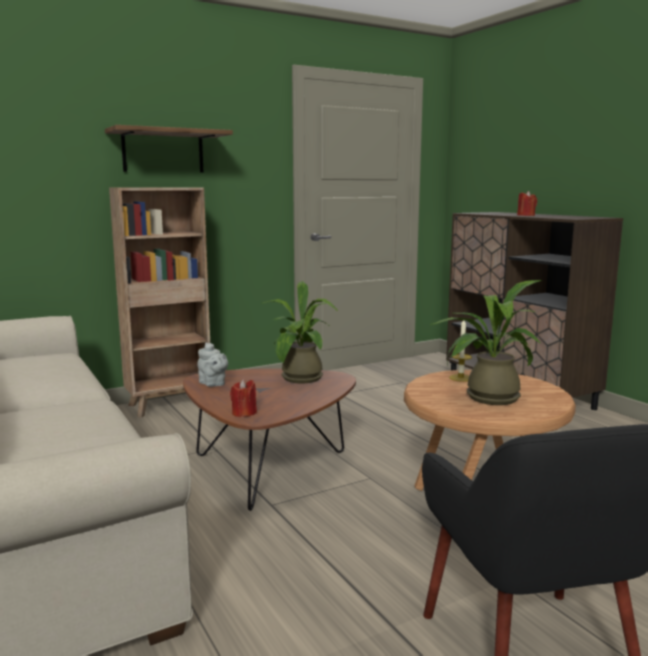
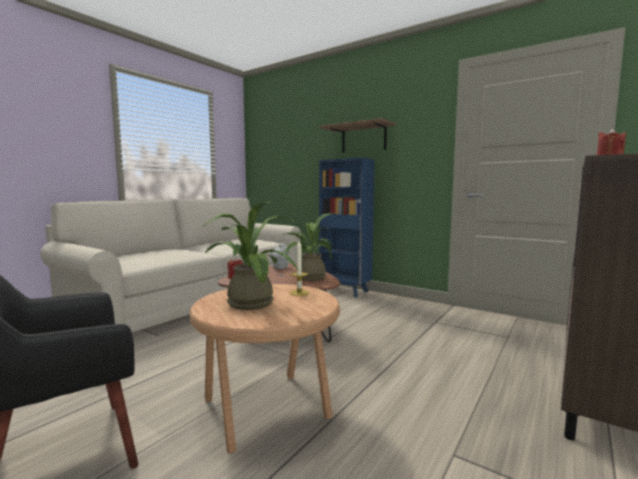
camera: 65 degrees right, 5 degrees down
brown bookcase [109,187,210,418] -> blue bookcase [319,158,375,297]

